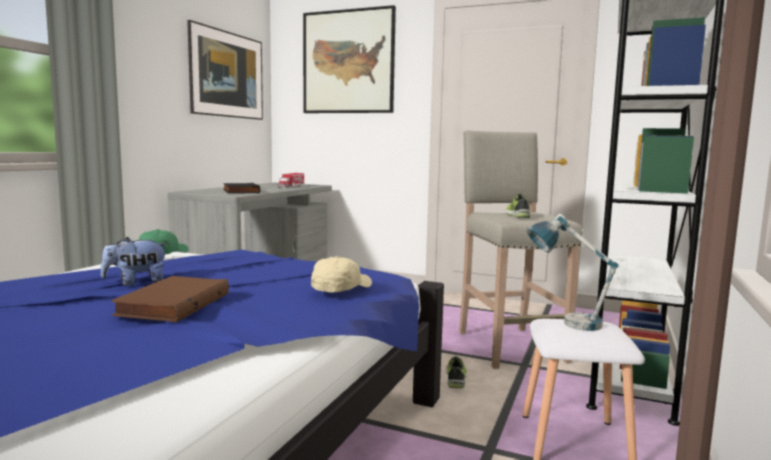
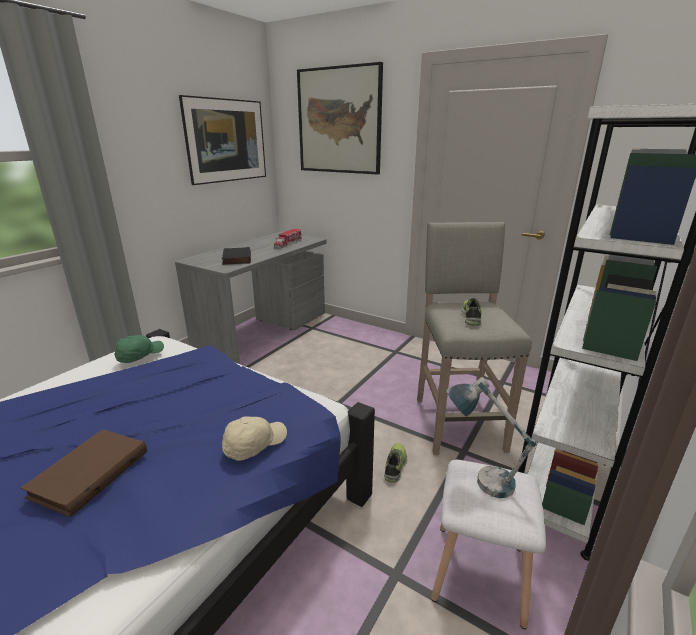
camera: 10 degrees right, 15 degrees up
plush toy [101,237,168,286] -> none

